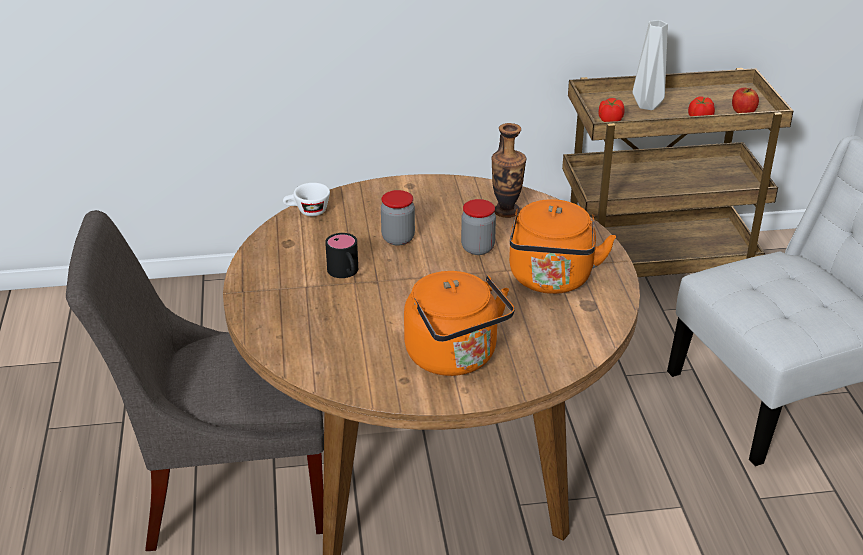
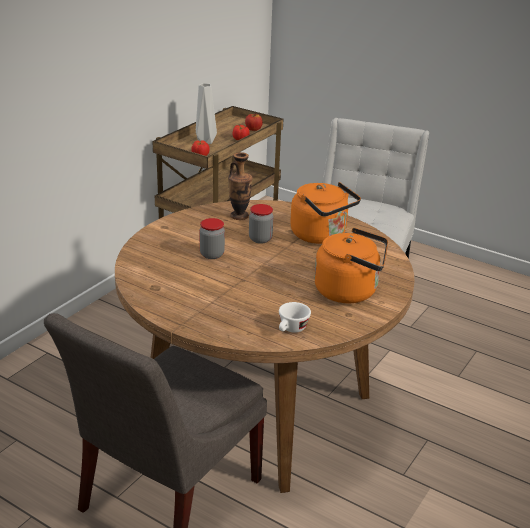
camera: 50 degrees left, 5 degrees down
white cup [283,183,330,216] -> white cup moved to [279,302,311,333]
black mug [325,233,358,278] -> none

